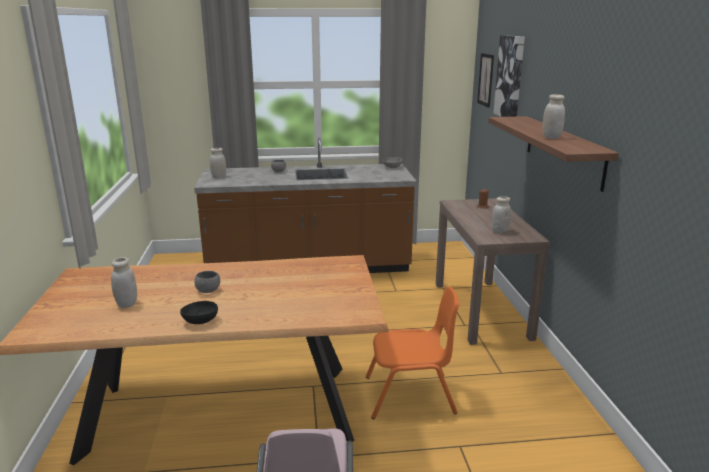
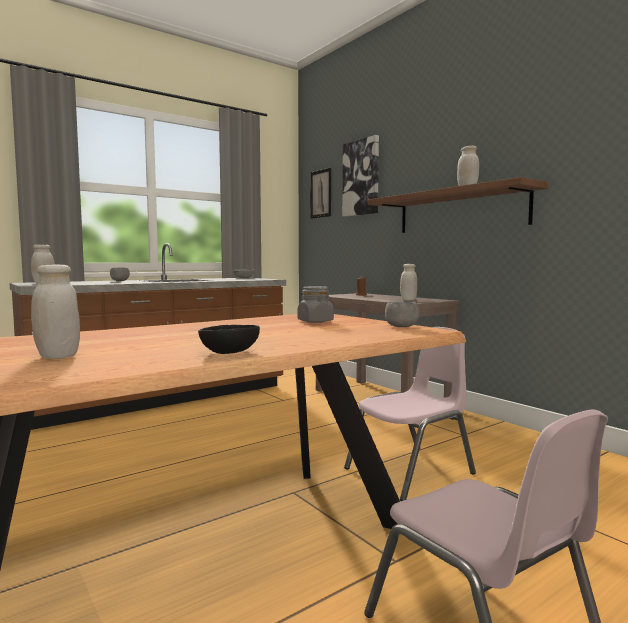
camera: 30 degrees left, 15 degrees down
grey bowl [194,271,220,293] -> grey bowl moved to [385,302,419,327]
orange chair [366,286,459,419] -> pink chair [344,327,476,501]
none -> grey jar [298,286,334,323]

